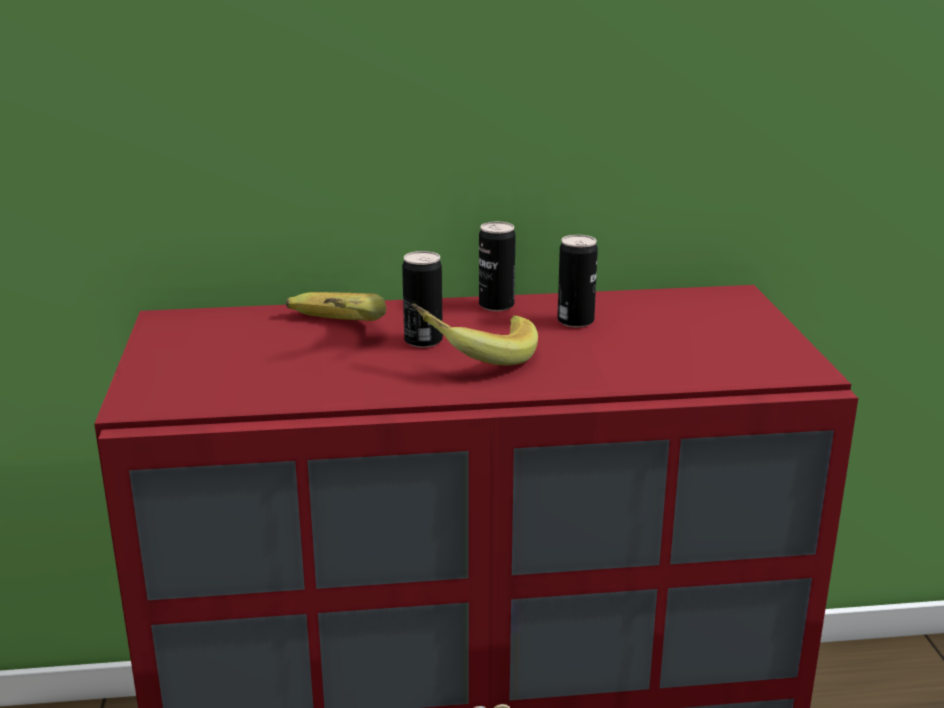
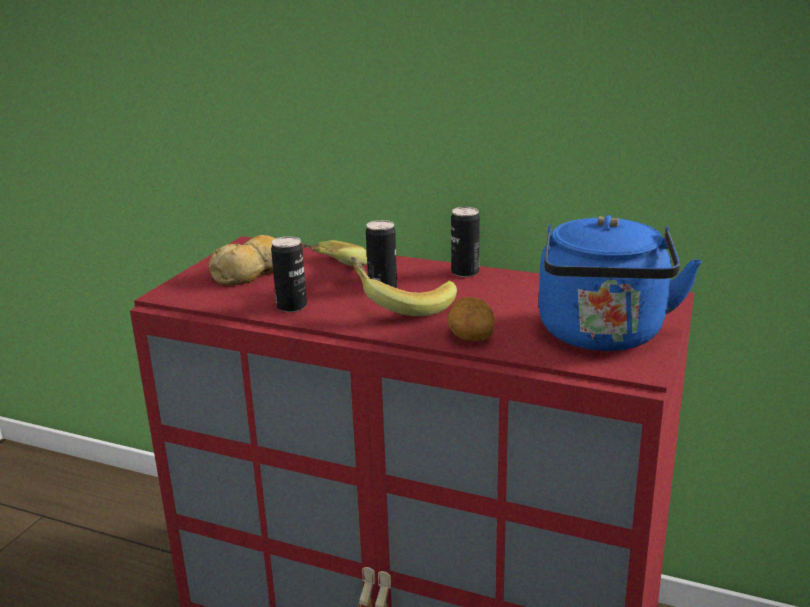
camera: 30 degrees right, 0 degrees up
can [557,235,598,327] -> can moved to [271,236,307,312]
none -> bread [209,235,275,285]
none -> potato [447,297,494,341]
none -> blue kettle [538,215,702,351]

